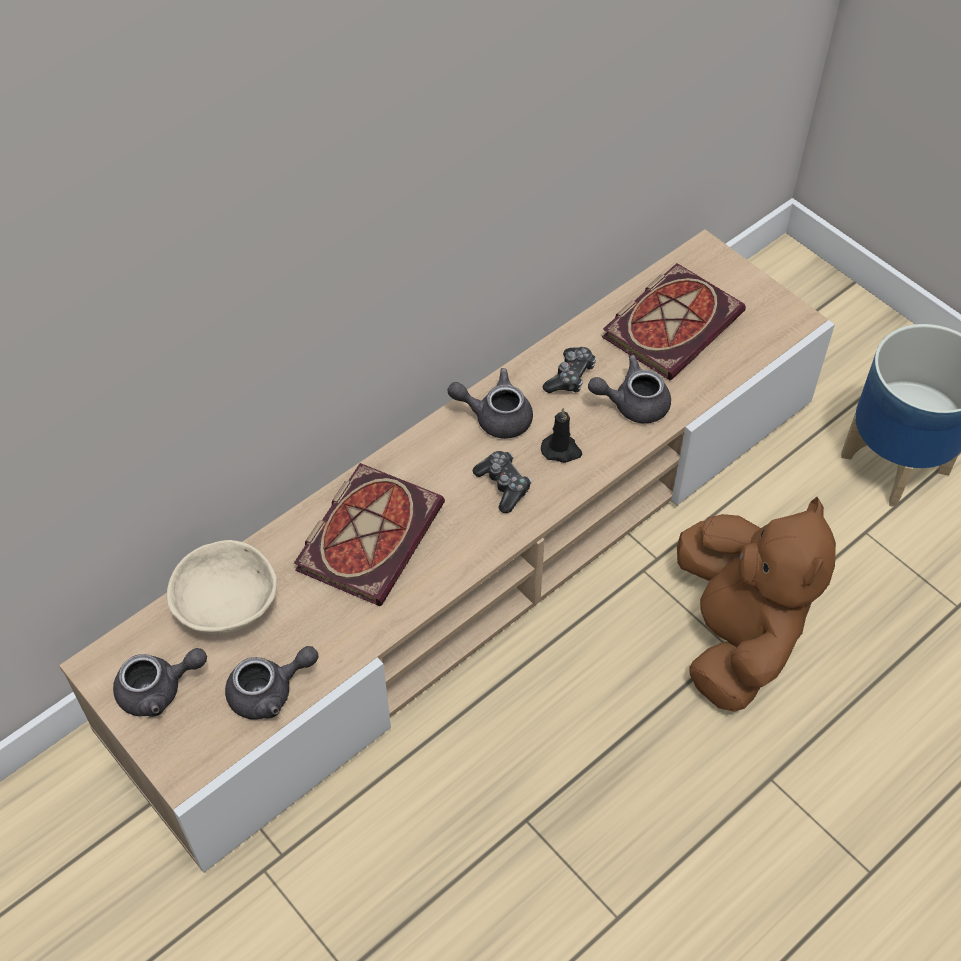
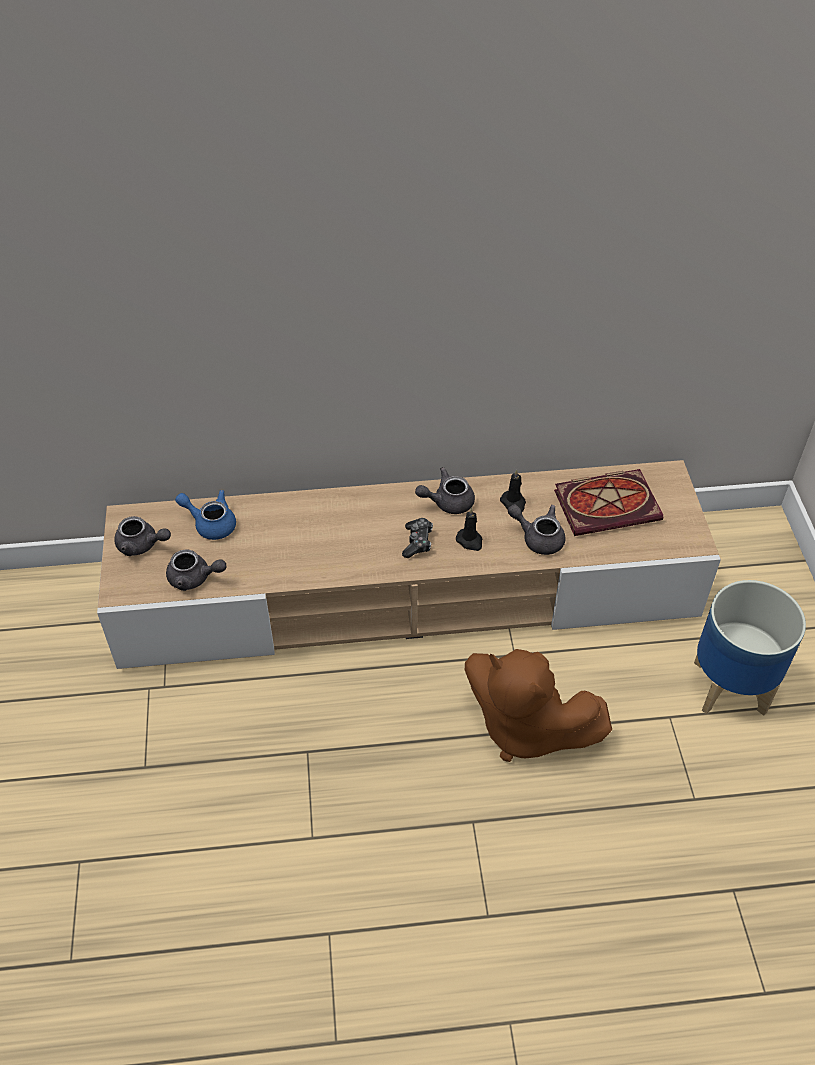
camera: 35 degrees right, 5 degrees down
beige bowl [167,540,277,634] -> blue teapot [175,490,236,540]
book [294,463,445,606] -> none
grey teapot [448,368,533,439] -> grey teapot turned 60 degrees counterclockwise [415,467,475,514]
game controller [543,347,596,393] -> black candle [500,469,526,512]
brown plush toy [677,497,836,712] -> brown plush toy turned 90 degrees clockwise [465,649,612,762]

